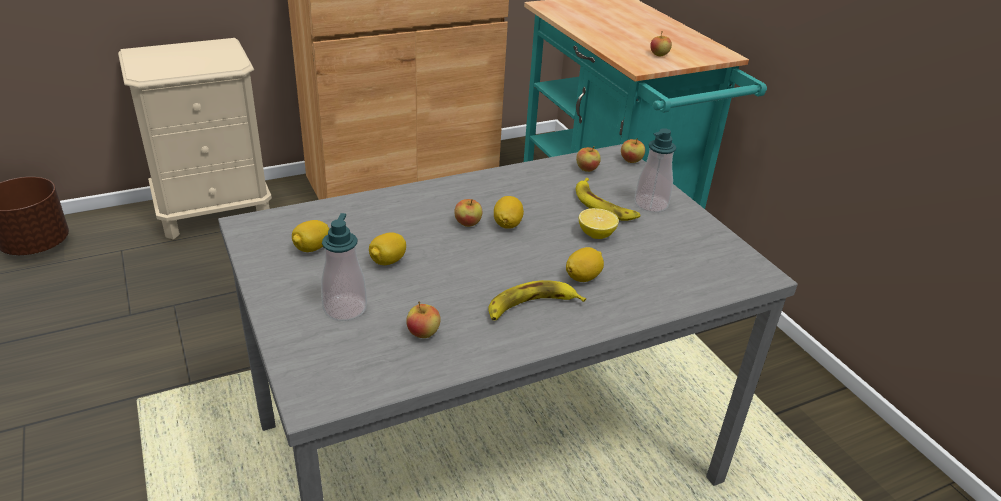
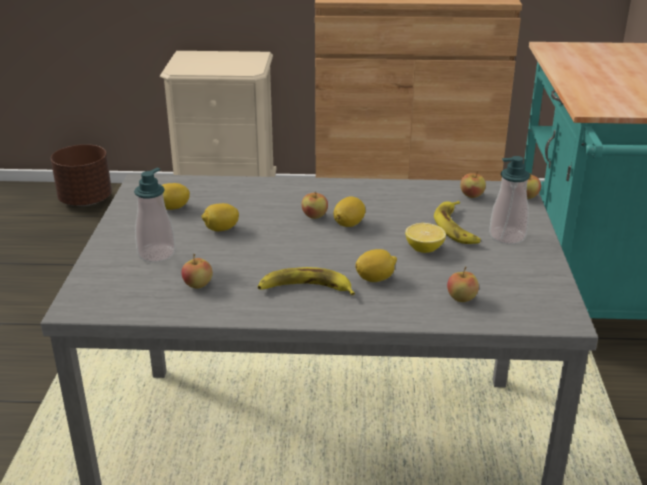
camera: 30 degrees right, 5 degrees down
apple [650,32,672,56] -> apple moved to [447,266,479,302]

